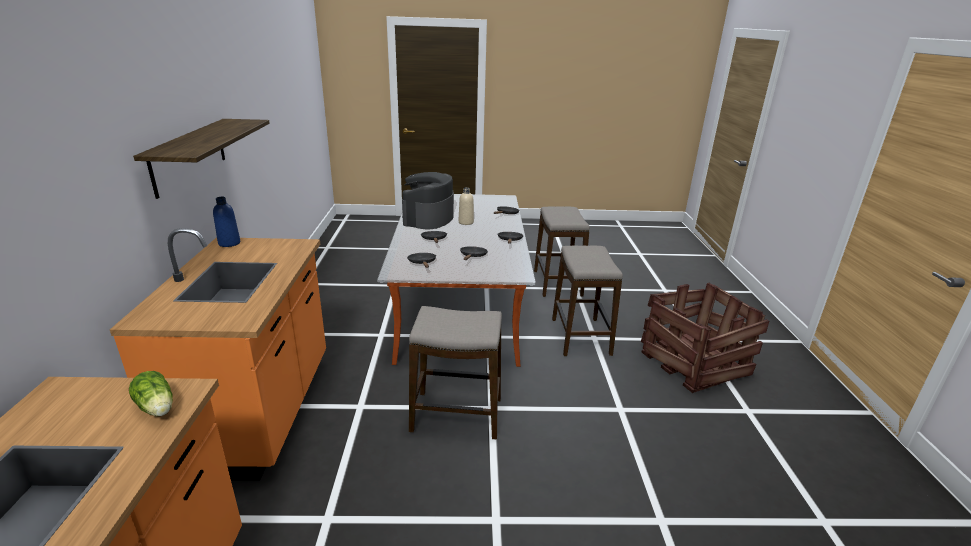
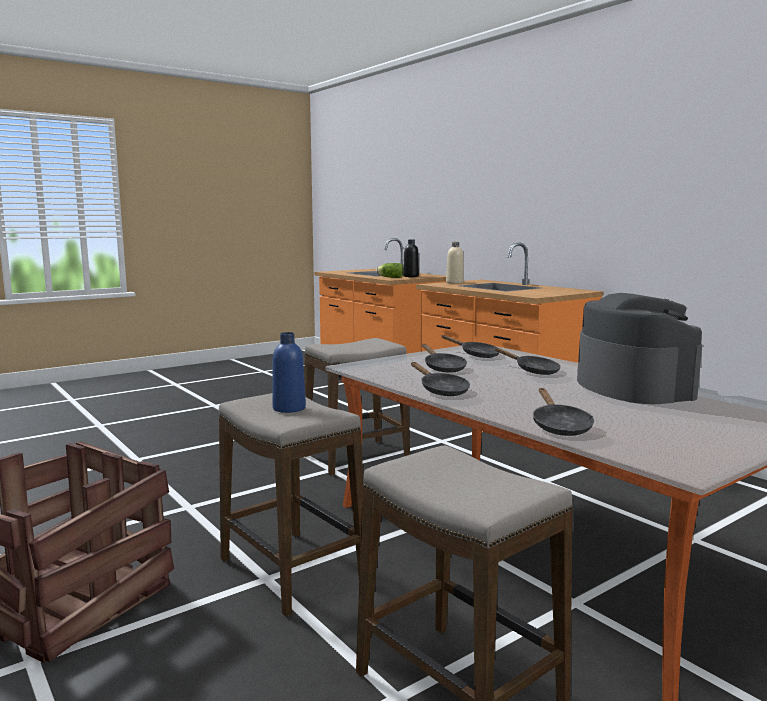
camera: 145 degrees right, 15 degrees down
shelf [133,119,270,199] -> none
blue bottle [213,197,240,247] -> blue bottle moved to [272,332,306,413]
beige bottle [459,187,474,225] -> beige bottle moved to [446,242,464,284]
none -> black bottle [403,240,419,277]

